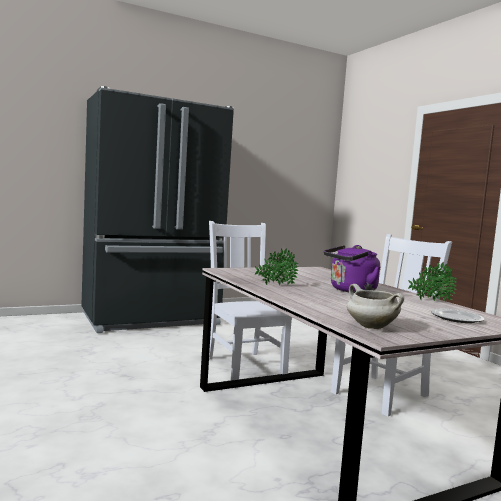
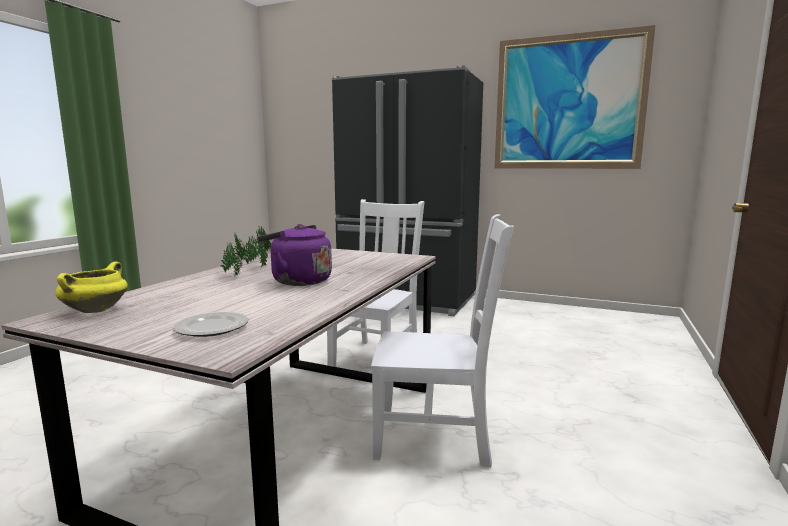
camera: 50 degrees right, 5 degrees up
white cooking pot [347,284,404,329] -> yellow cooking pot [55,262,128,313]
potted plant [408,262,457,302] -> potted plant moved to [221,231,246,277]
none -> picture [495,25,655,169]

